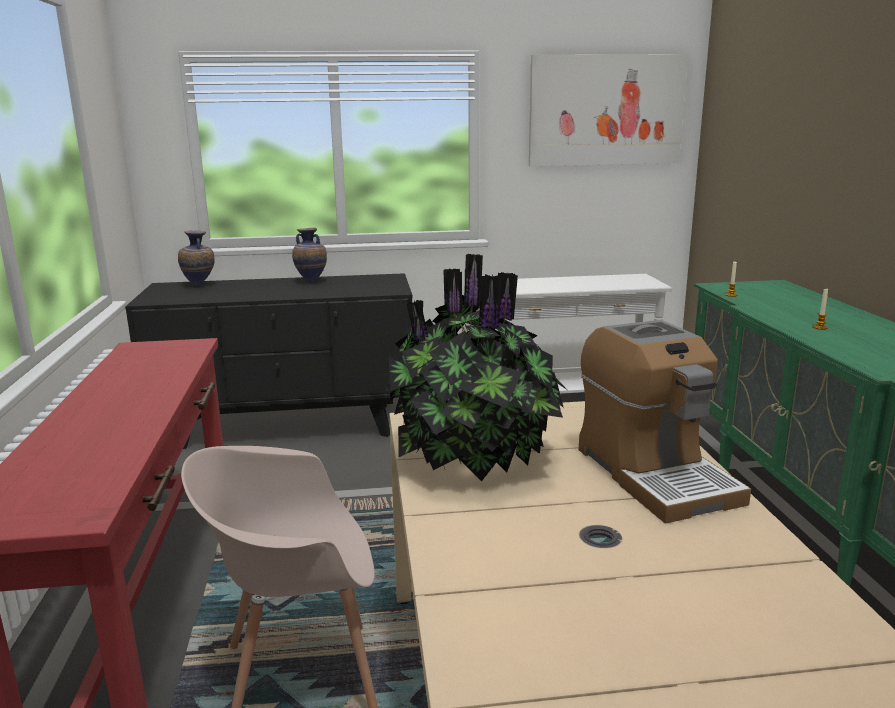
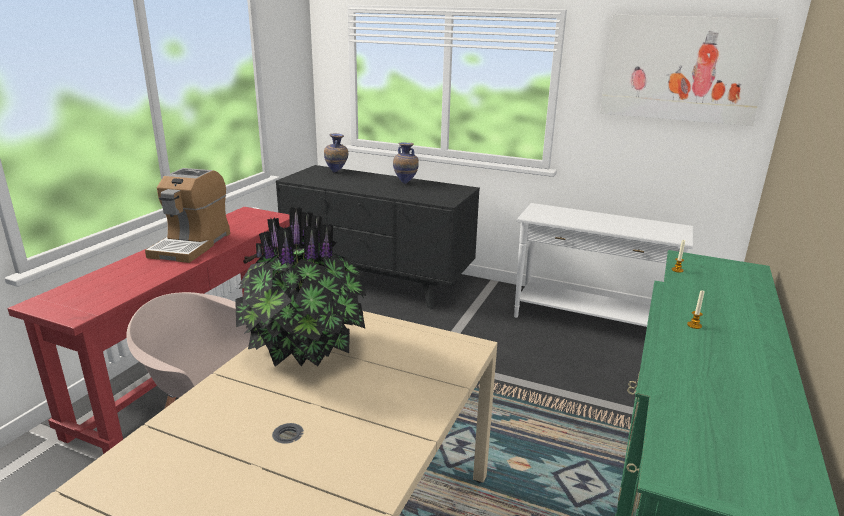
camera: 30 degrees right, 5 degrees up
coffee machine [579,320,751,523] -> coffee machine moved to [145,168,230,263]

